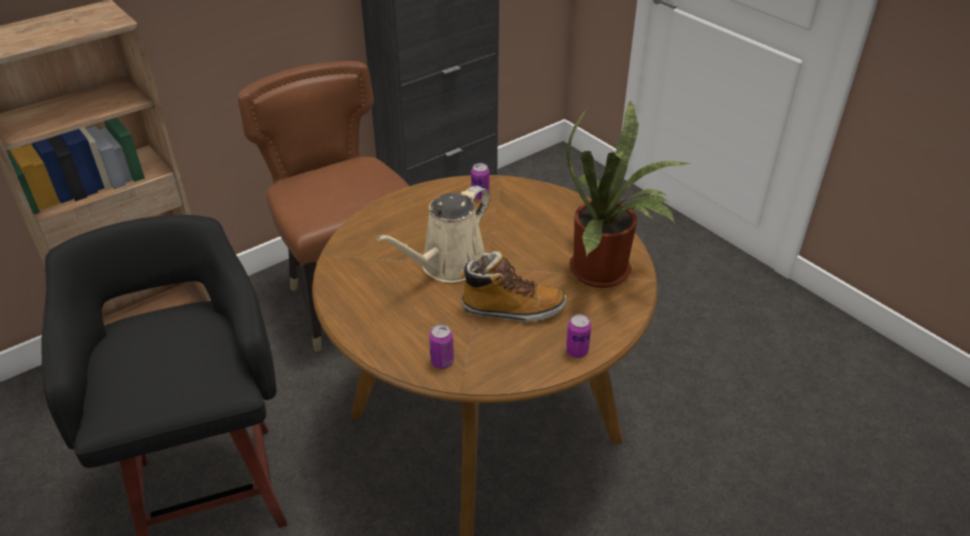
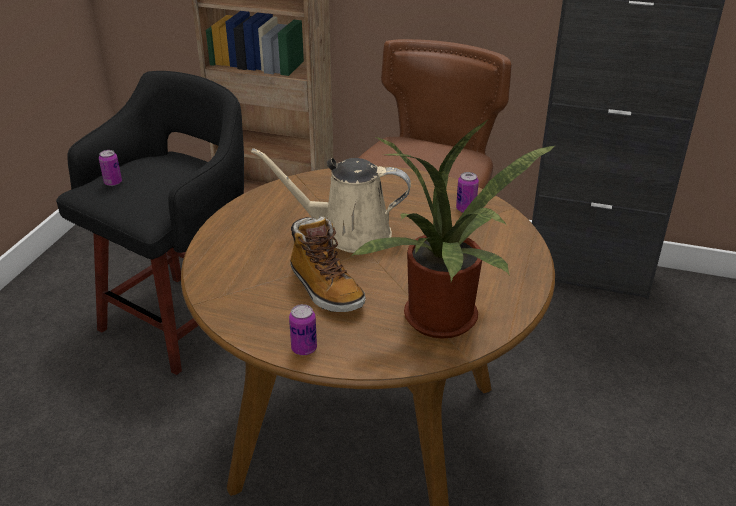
camera: 55 degrees right, 5 degrees down
can [429,324,454,369] -> can moved to [99,150,122,186]

